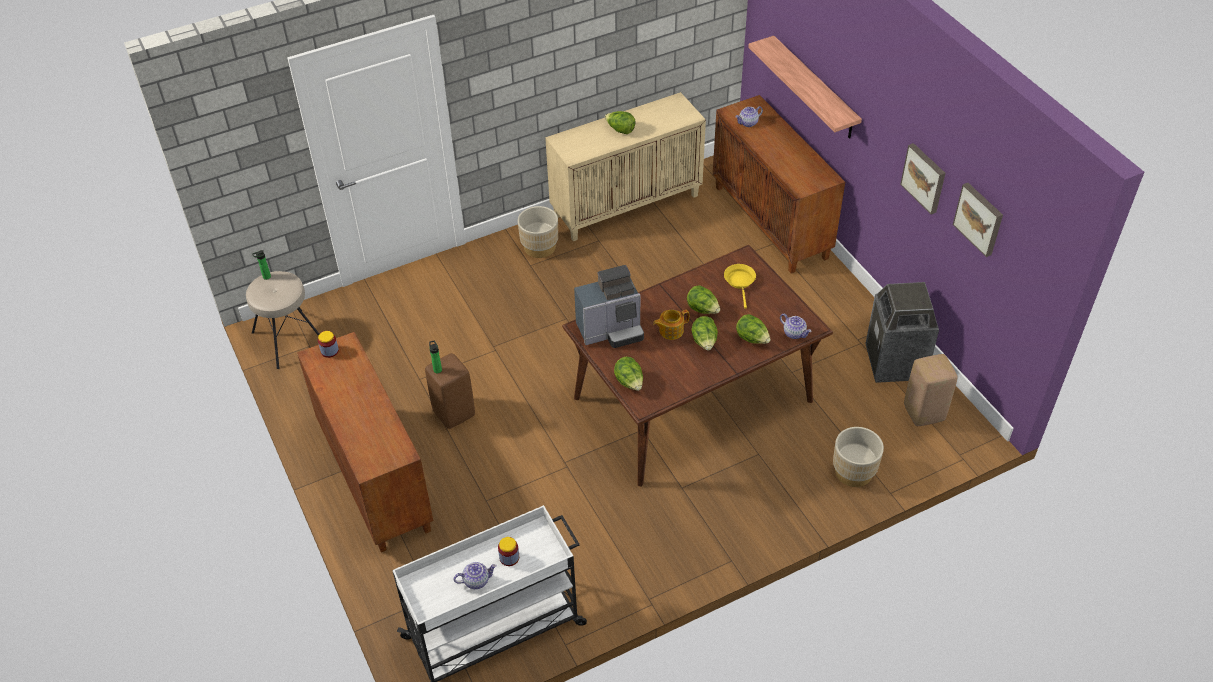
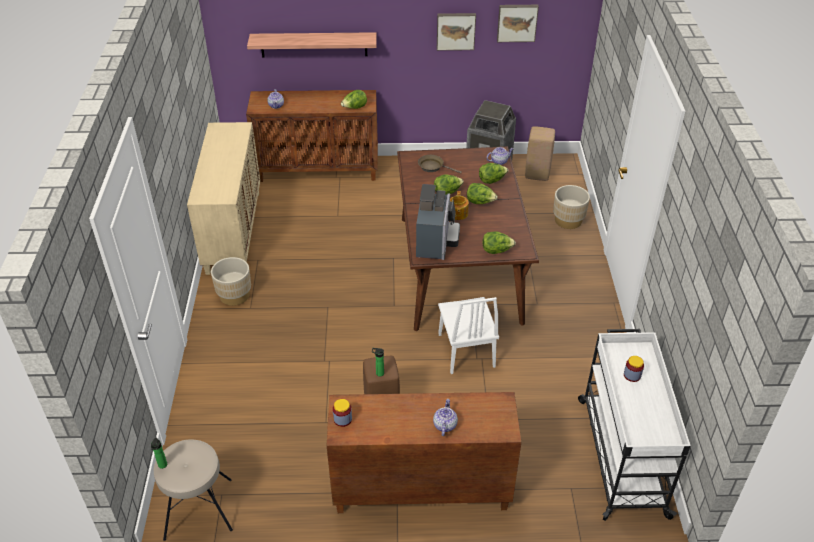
camera: 65 degrees left, 5 degrees down
teapot [454,562,497,589] -> teapot moved to [433,399,458,436]
lettuce [605,111,636,134] -> lettuce moved to [341,90,367,109]
yellow frying pan [724,264,756,309] -> brown frying pan [418,155,462,173]
none -> white chair [438,297,499,374]

